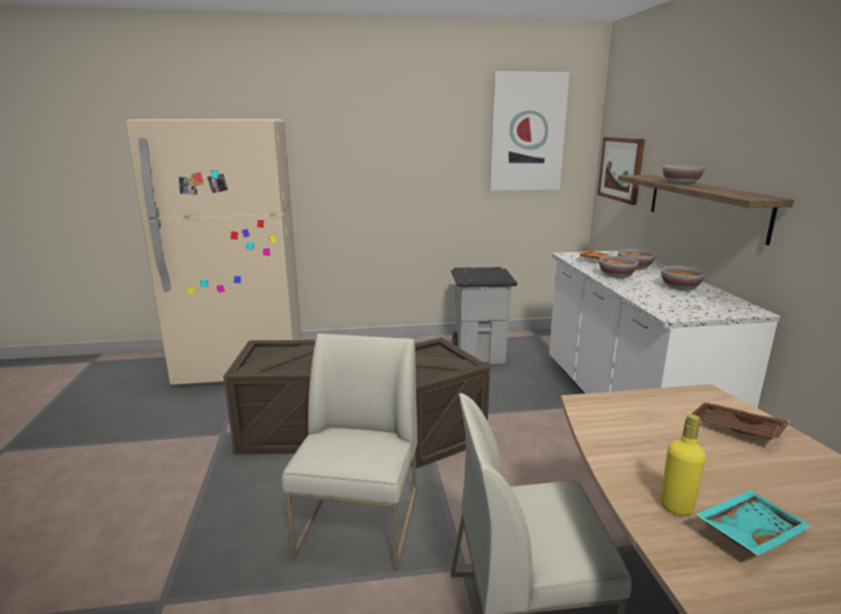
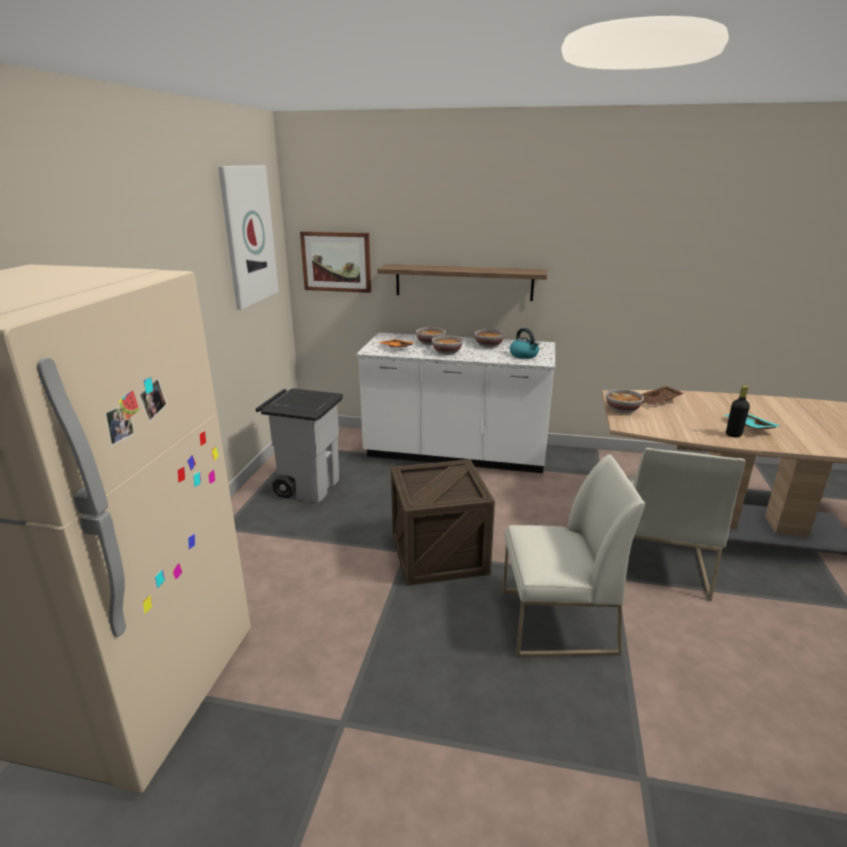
camera: 70 degrees left, 5 degrees up
crate [223,340,316,455] -> none
white chair [282,334,418,570] -> white chair turned 150 degrees clockwise [503,454,645,657]
yellow bottle [660,414,706,516] -> black bottle [726,386,750,437]
bowl [662,165,705,184] -> bowl moved to [606,389,644,413]
none -> kettle [510,328,539,359]

